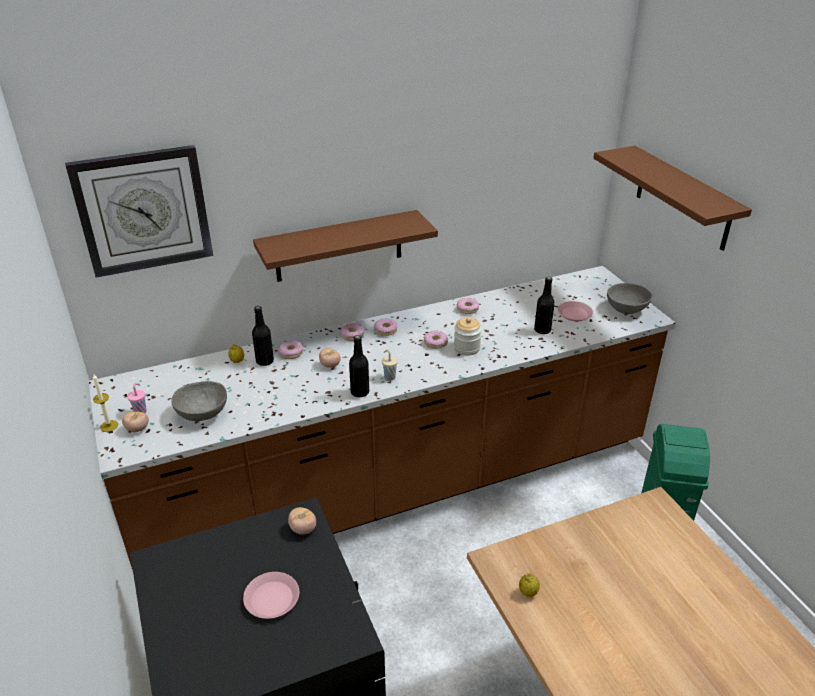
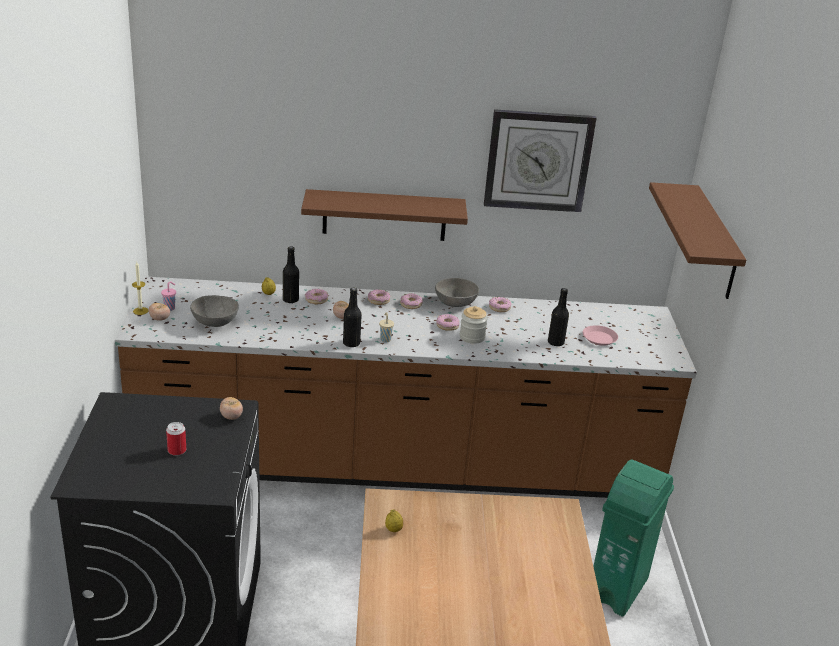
camera: 20 degrees right, 5 degrees down
wall clock [65,145,213,278] -> wall clock moved to [484,109,596,212]
pink plate [243,572,299,619] -> can [166,422,186,456]
grey bowl [607,283,653,314] -> grey bowl moved to [435,278,479,307]

